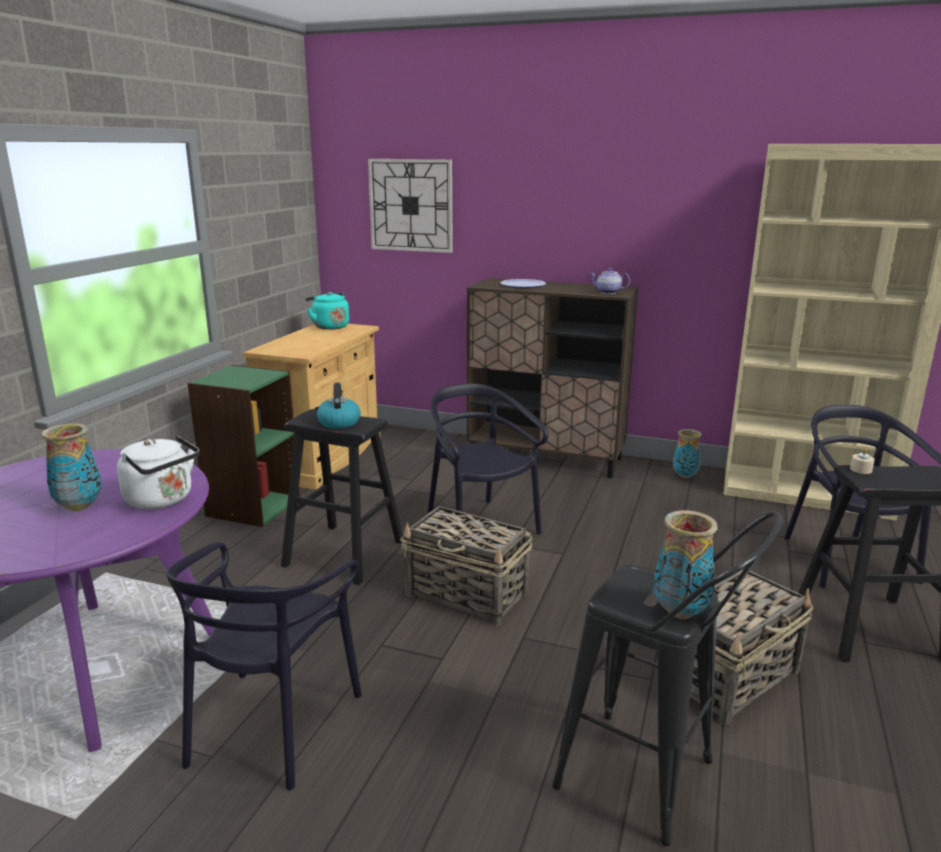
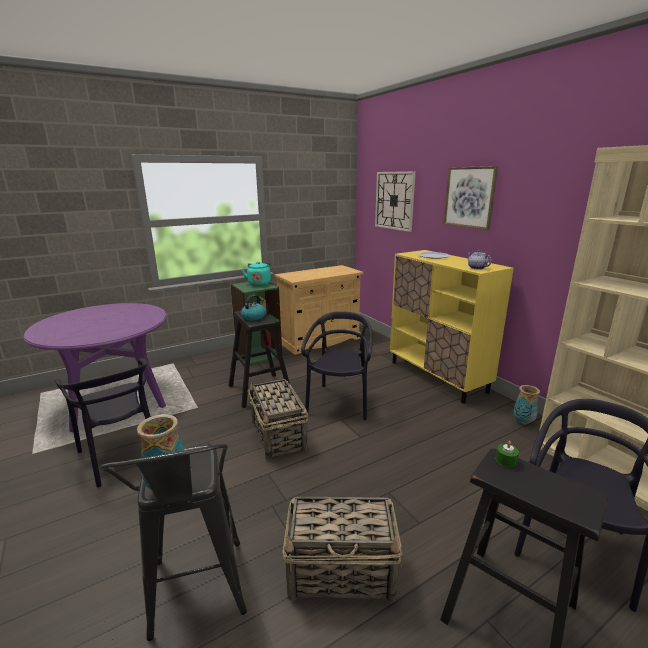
camera: 40 degrees right, 0 degrees up
vase [41,423,102,511] -> none
white kettle [117,435,199,509] -> none
black chair [166,542,362,790] -> black chair turned 90 degrees counterclockwise [55,358,151,488]
turquoise kettle [305,292,349,330] -> turquoise kettle moved to [242,262,271,286]
brown cabinet [467,278,638,478] -> yellow cabinet [390,250,514,404]
beige candle [850,448,875,474] -> green candle [496,441,519,467]
none -> picture [444,166,498,230]

